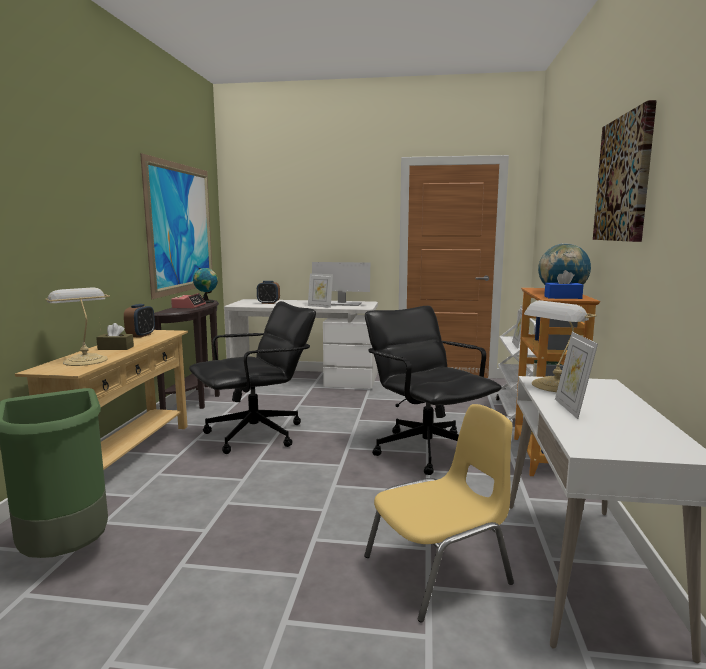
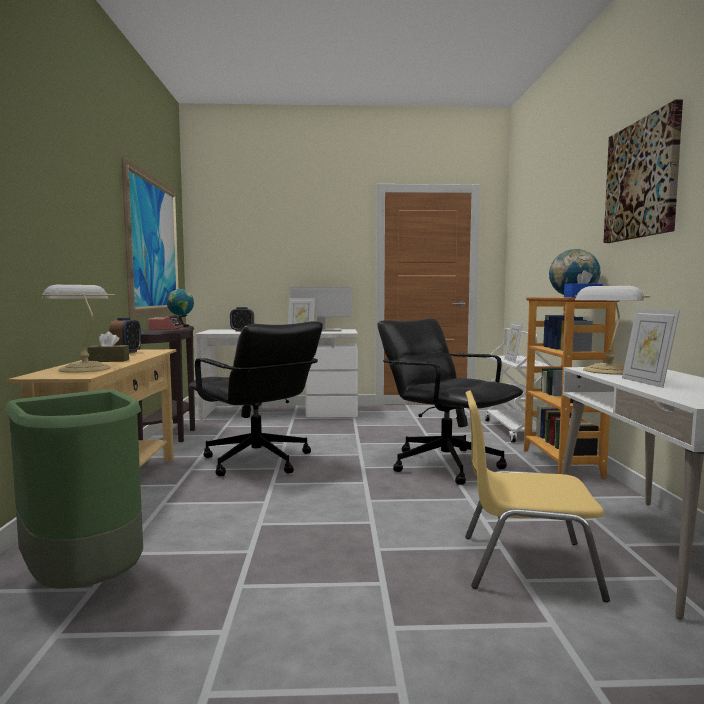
camera: 10 degrees left, 5 degrees down
black office chair [189,301,316,454] -> black office chair turned 90 degrees clockwise [189,321,323,476]
yellow chair [364,404,514,623] -> yellow chair turned 135 degrees counterclockwise [465,390,610,602]

